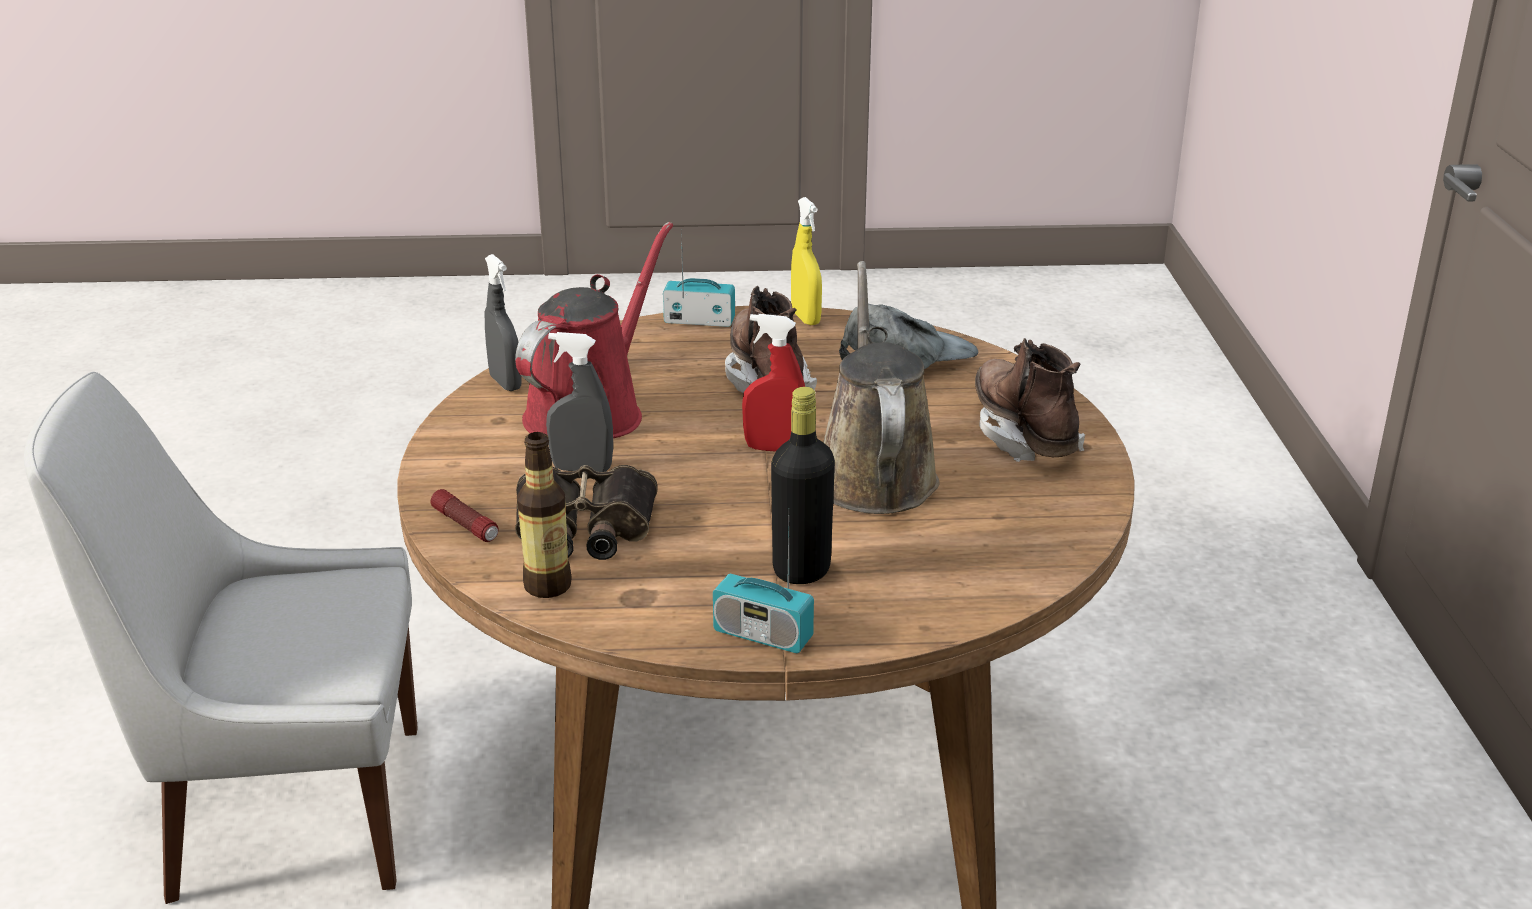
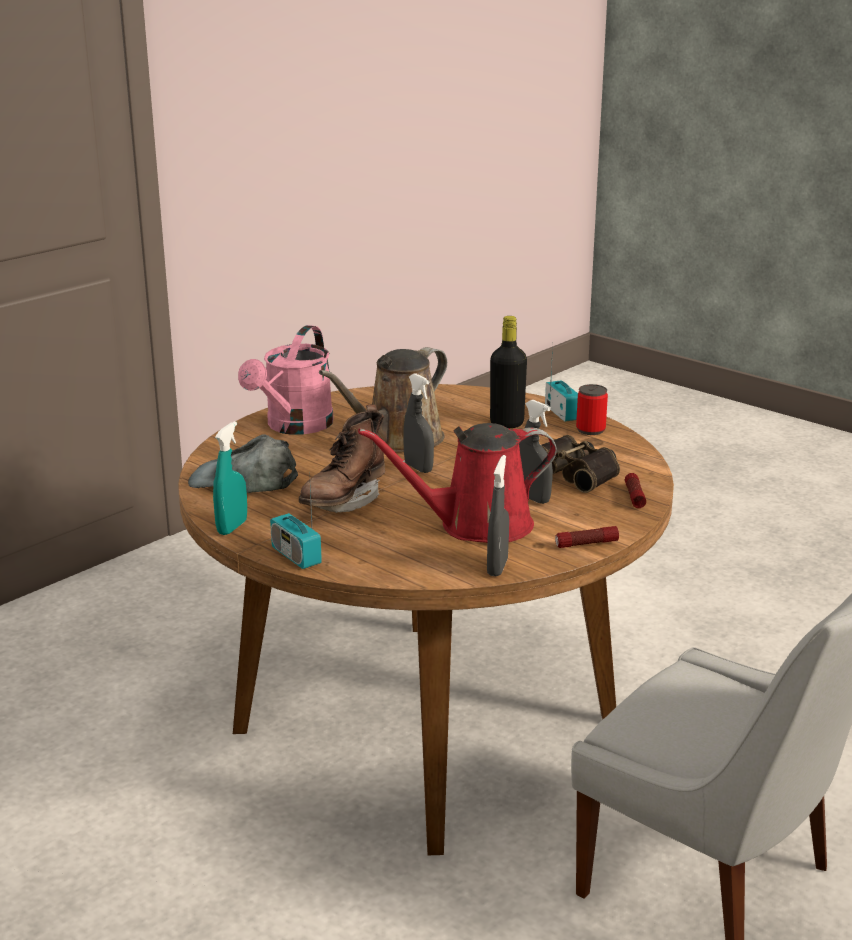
camera: 135 degrees left, 5 degrees down
bottle [517,432,572,598] -> none
red spray bottle [742,314,805,452] -> grey spray bottle [403,373,434,473]
yellow spray bottle [791,197,822,325] -> turquoise spray bottle [213,421,247,535]
brown boot [975,338,1085,462] -> pink watering can [238,325,334,434]
none -> flashlight [555,526,619,548]
none -> can [576,384,608,435]

